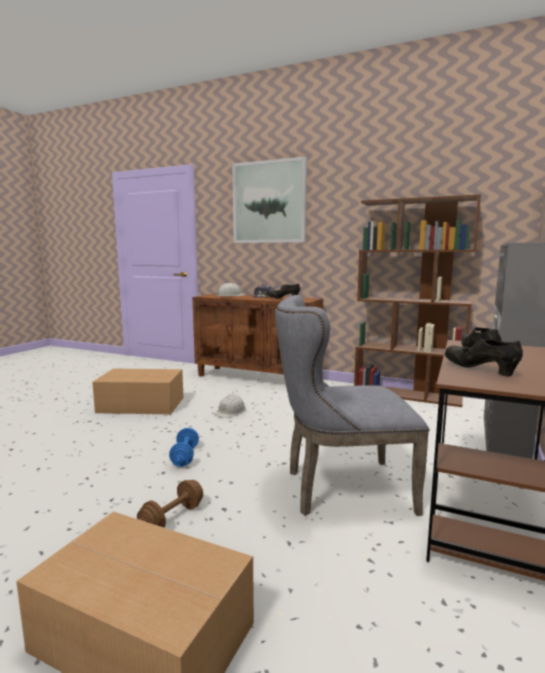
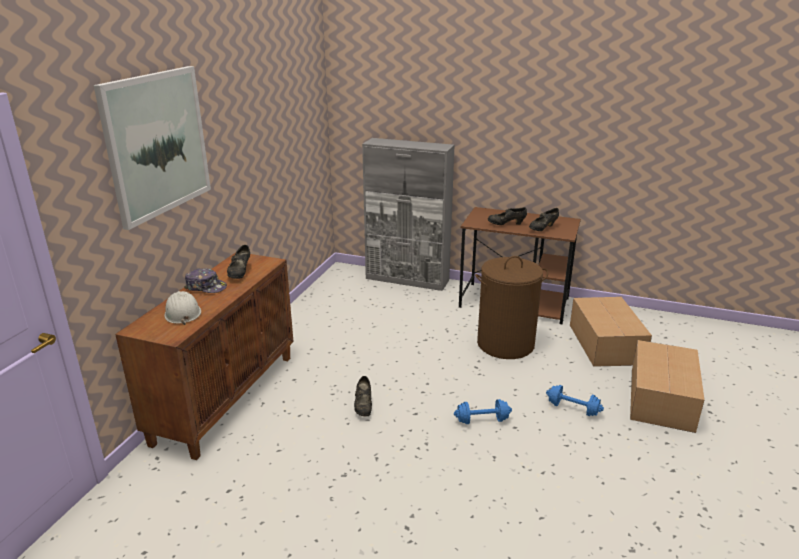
camera: 95 degrees left, 15 degrees up
cardboard box [92,369,184,414] -> cardboard box moved to [570,297,652,367]
brown dumbbell [137,480,203,528] -> blue dumbbell [546,385,604,416]
white hard hat [214,394,246,418] -> black shoe [354,376,372,417]
grey chair [275,295,429,516] -> brown laundry basket [475,256,548,359]
brown bookcase [354,194,481,407] -> none

